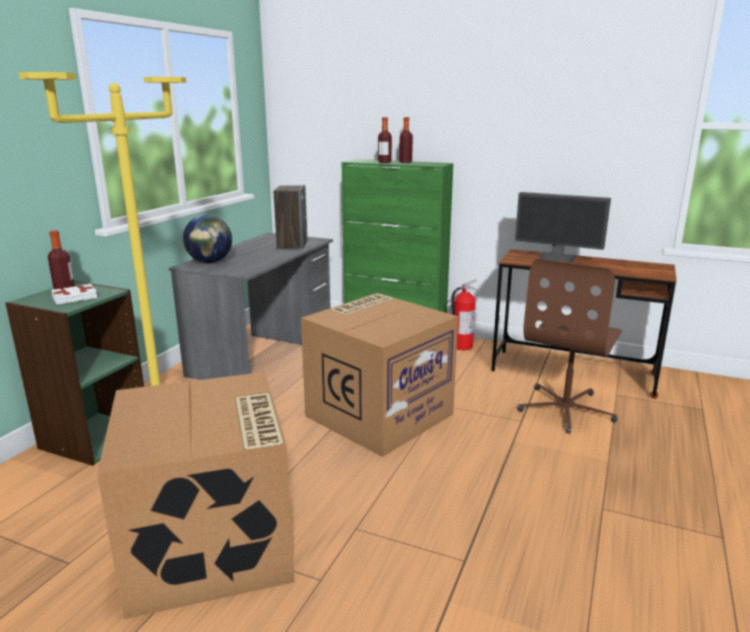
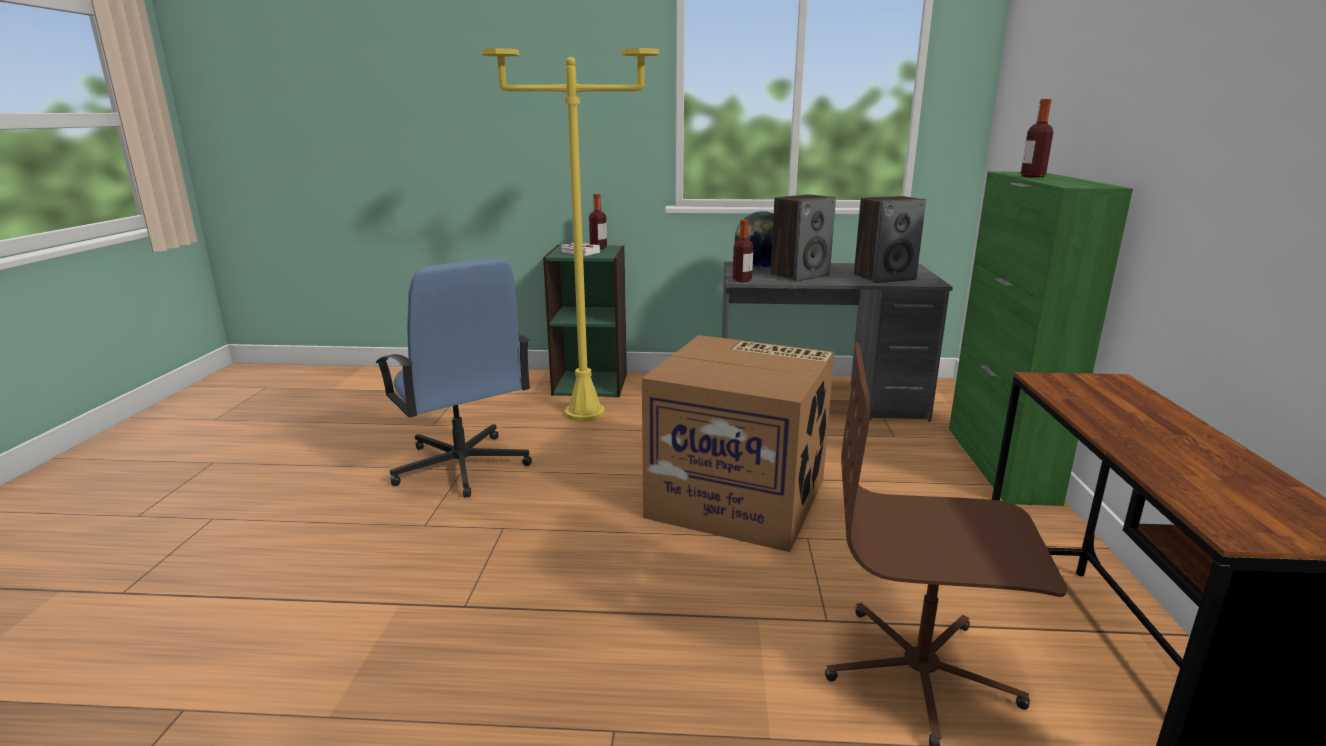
camera: 70 degrees right, 0 degrees up
cardboard box [97,372,295,619] -> blue office chair [375,258,532,498]
bottle [399,117,413,163] -> bottle moved to [733,220,753,282]
fire extinguisher [451,280,478,350] -> none
monitor [515,192,611,263] -> none
none -> speaker [771,194,836,282]

